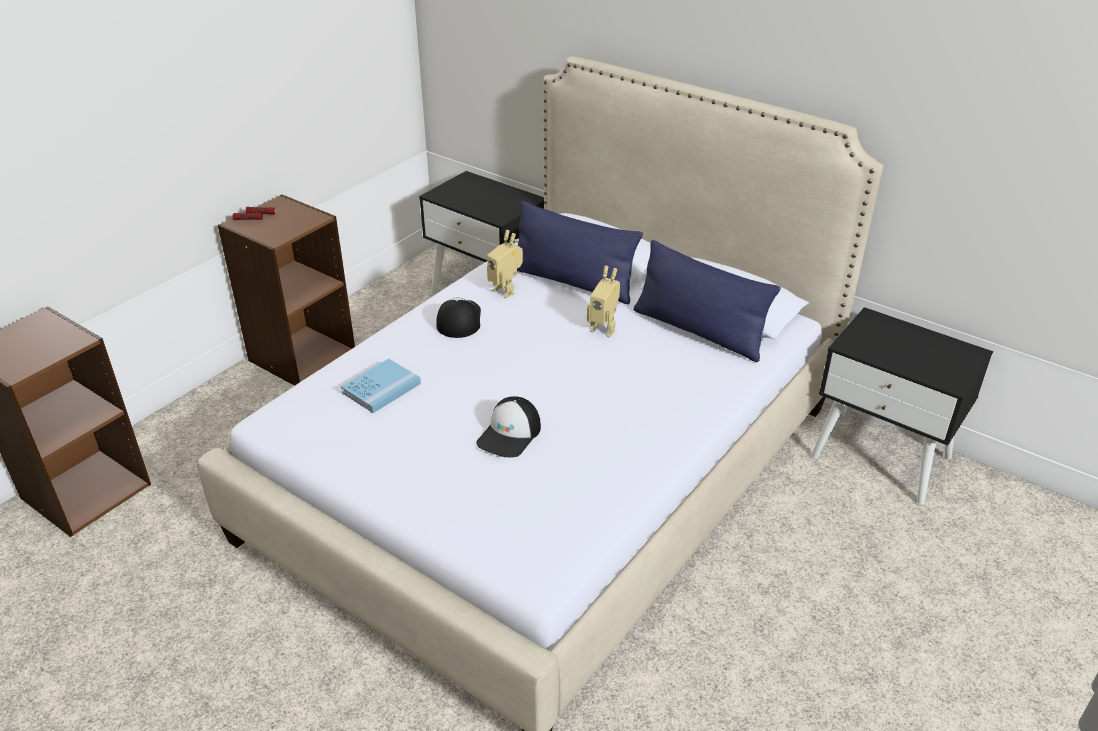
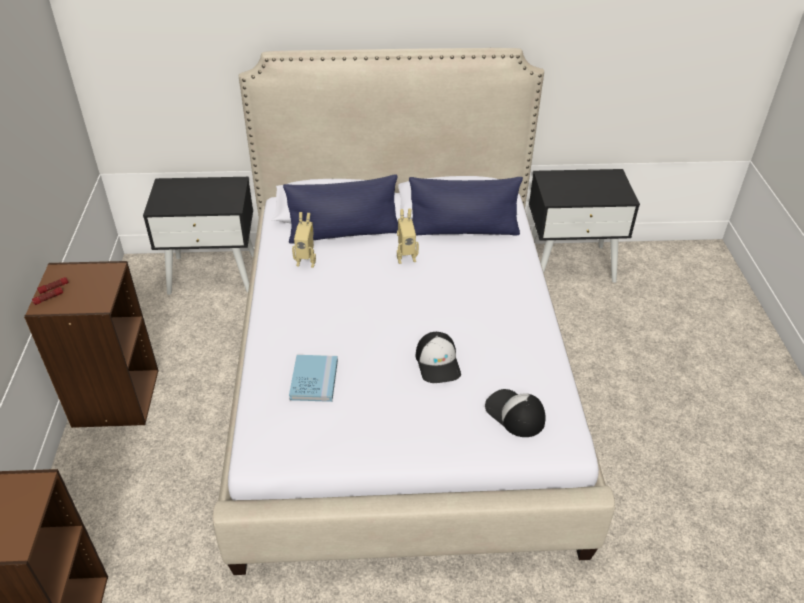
camera: 40 degrees left, 5 degrees up
cap [436,298,481,338] -> cap moved to [485,389,546,437]

